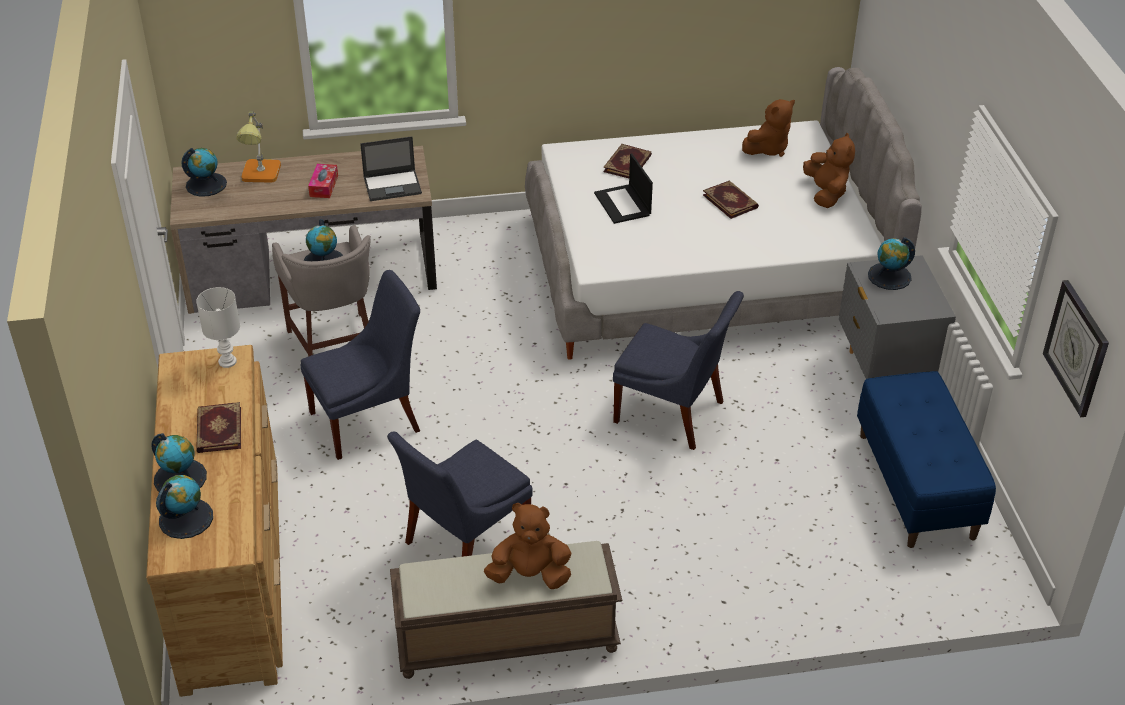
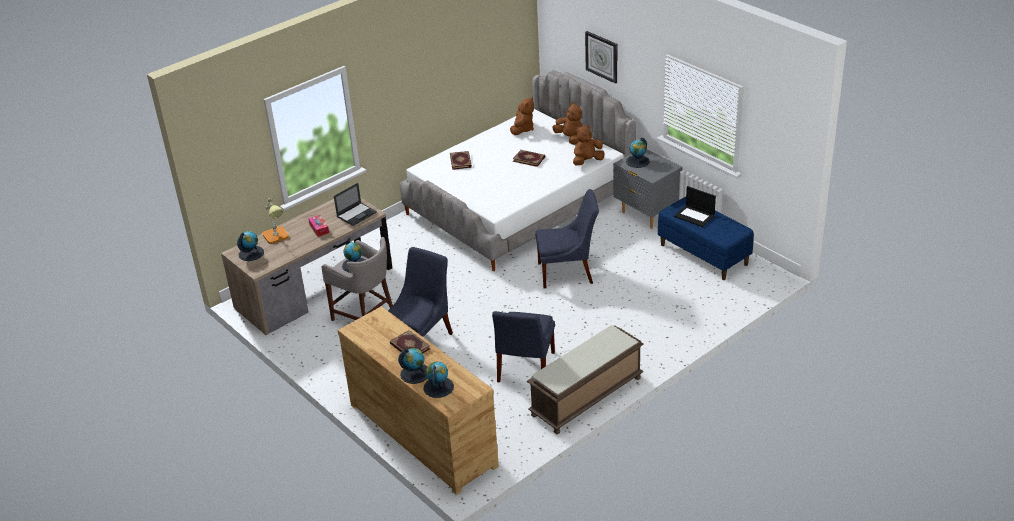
camera: 30 degrees left, 5 degrees down
white table lamp [196,287,240,368] -> none
brown plush toy [484,503,571,589] -> brown plush toy moved to [573,125,604,165]
laptop [594,153,653,224] -> laptop moved to [674,186,716,227]
wall clock [1043,280,1109,418] -> wall clock moved to [585,31,617,84]

